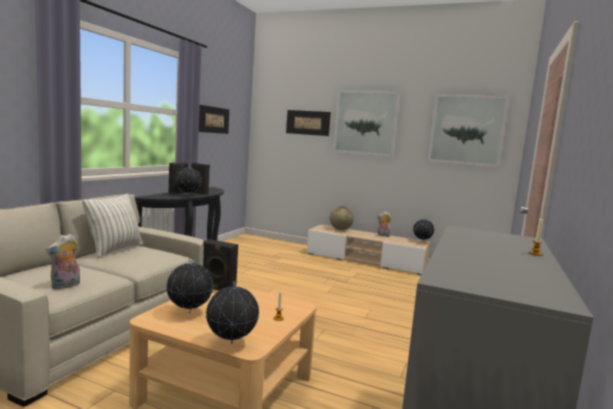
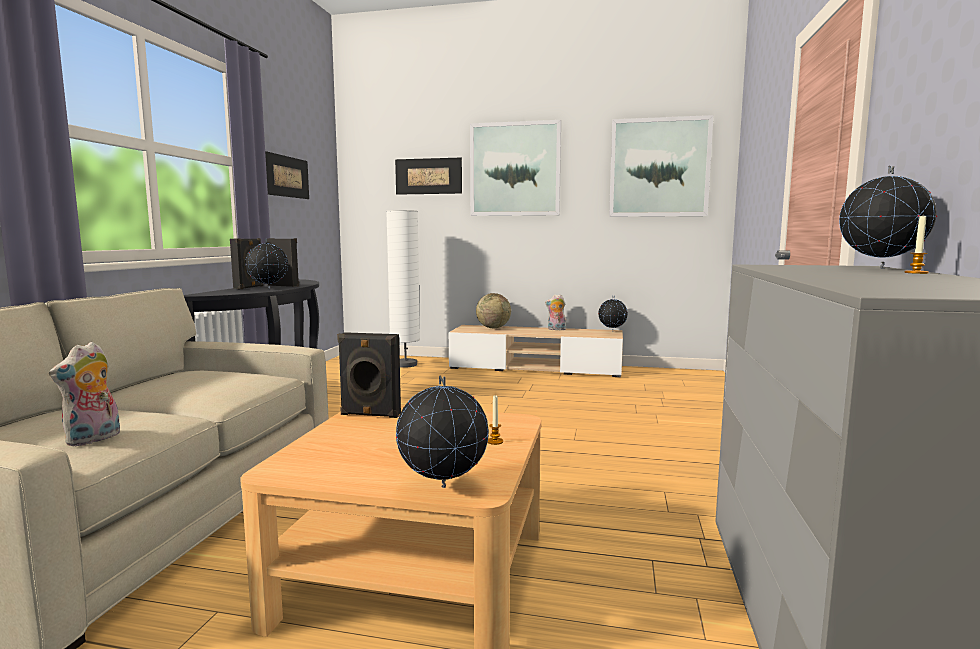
camera: 10 degrees left, 0 degrees up
pillow [82,194,143,258] -> none
globe [167,259,213,314] -> globe moved to [839,166,937,269]
none -> white floor lamp [386,210,420,368]

